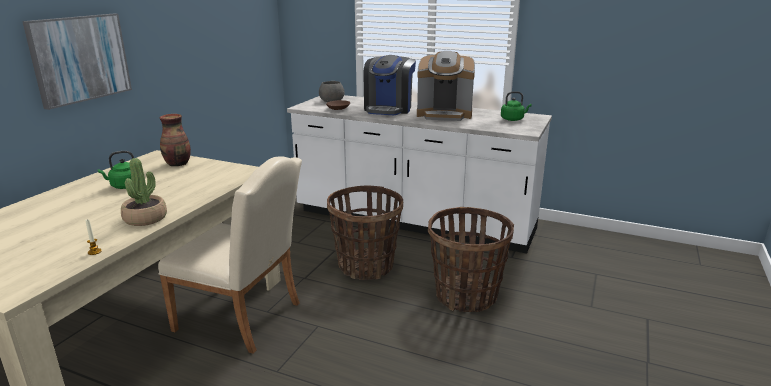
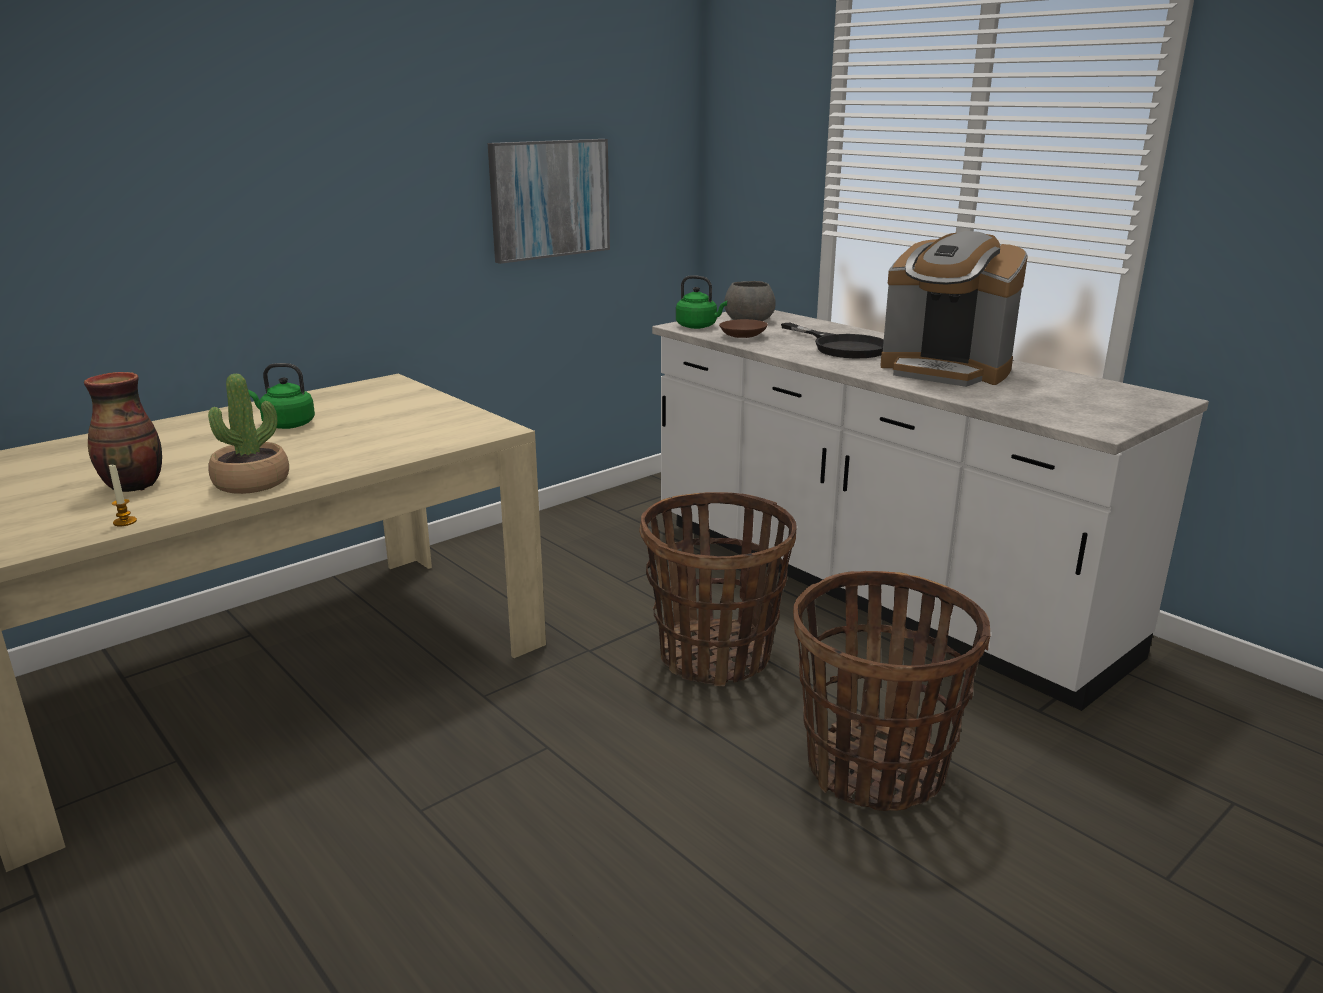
camera: 25 degrees right, 0 degrees up
picture [22,14,132,110] -> picture moved to [488,139,610,264]
beige chair [158,156,302,354] -> none
vase [160,114,191,166] -> vase moved to [84,372,162,492]
coffee machine [363,55,416,115] -> black frying pan [781,323,884,358]
green kettle [501,91,532,121] -> green kettle moved to [676,275,727,329]

